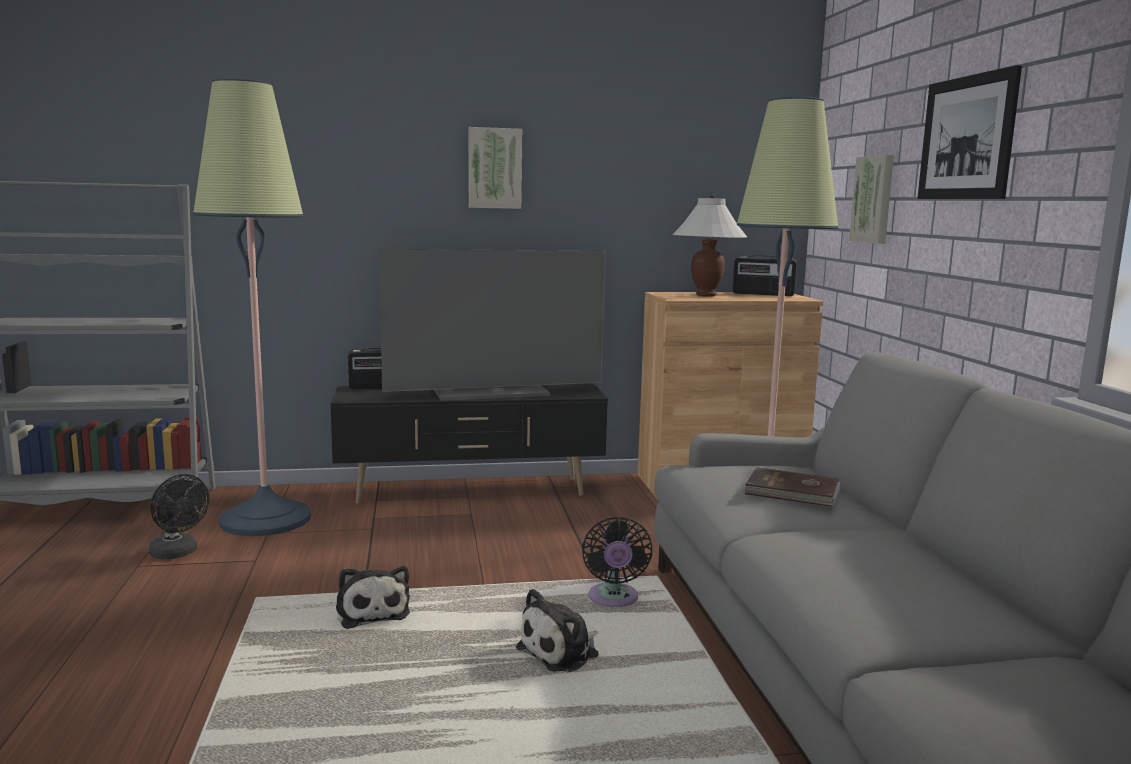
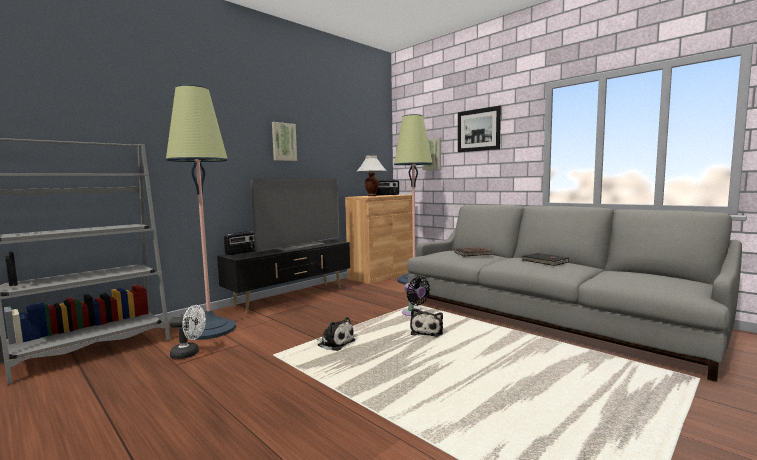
camera: 35 degrees left, 5 degrees down
black fan [149,474,209,559] -> white fan [169,305,206,359]
none -> black book [522,253,569,266]

